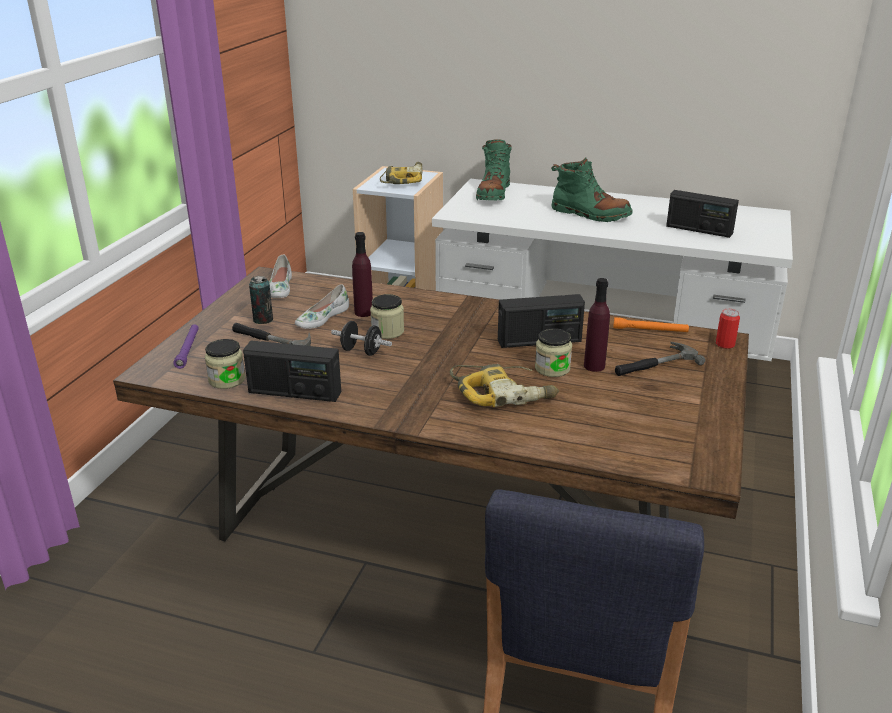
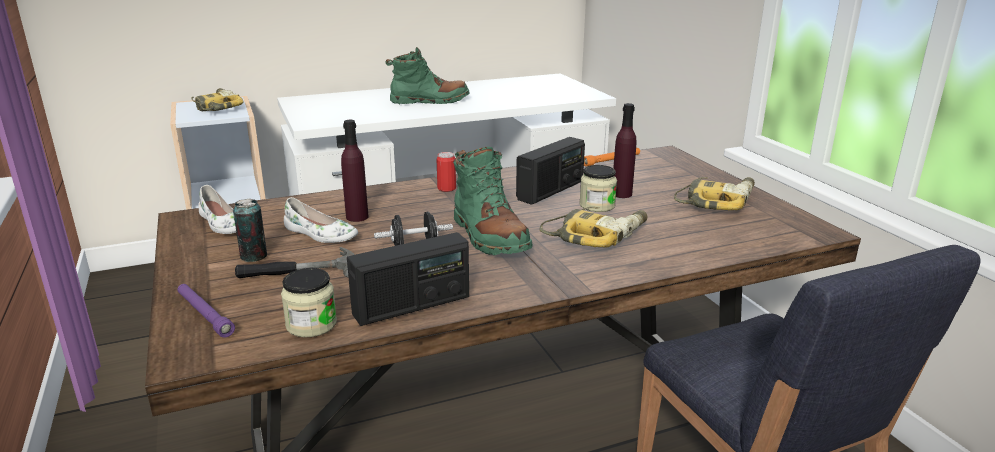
camera: 40 degrees left, 5 degrees down
white shoe [295,284,349,329] -> white shoe turned 60 degrees counterclockwise [284,197,358,243]
jar [370,294,404,339] -> none
green boot [476,139,512,200] -> green boot moved to [453,147,533,255]
hammer [615,342,706,376] -> none
radio [666,190,739,238] -> none
can [716,309,740,349] -> can moved to [437,152,456,192]
none -> power drill [674,177,755,210]

